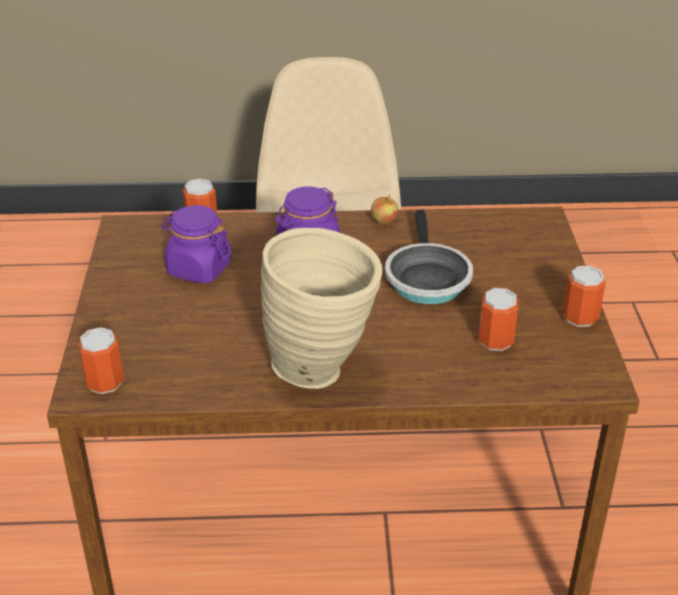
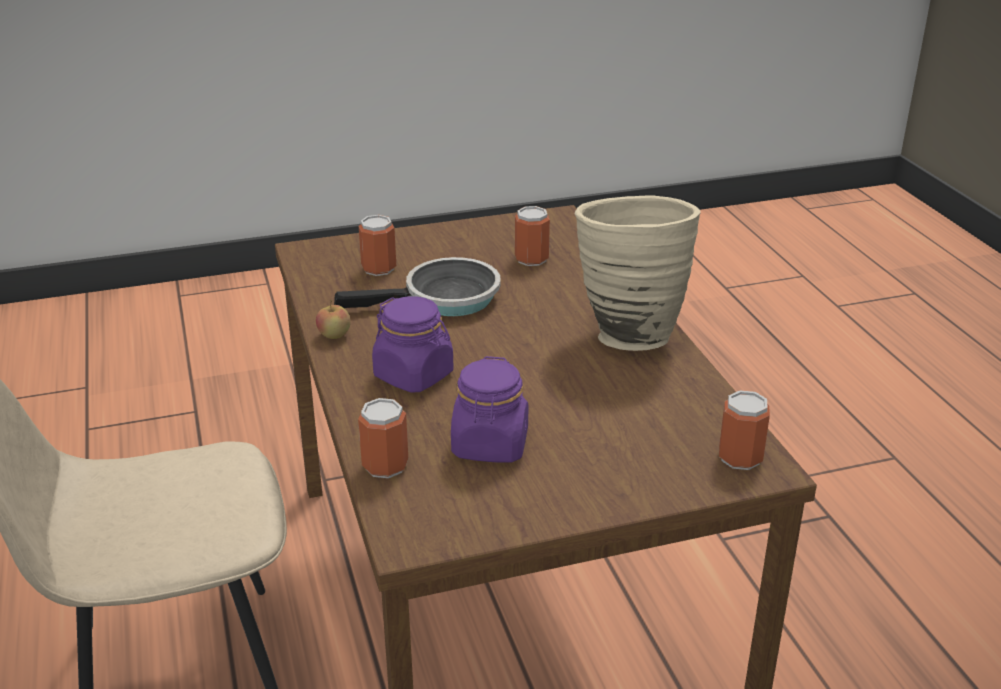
camera: 105 degrees left, 5 degrees down
can [563,266,606,327] -> can moved to [359,215,396,276]

